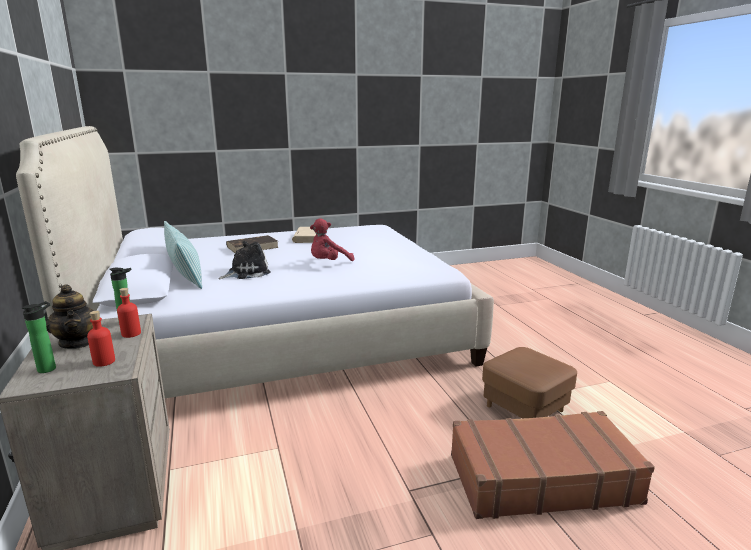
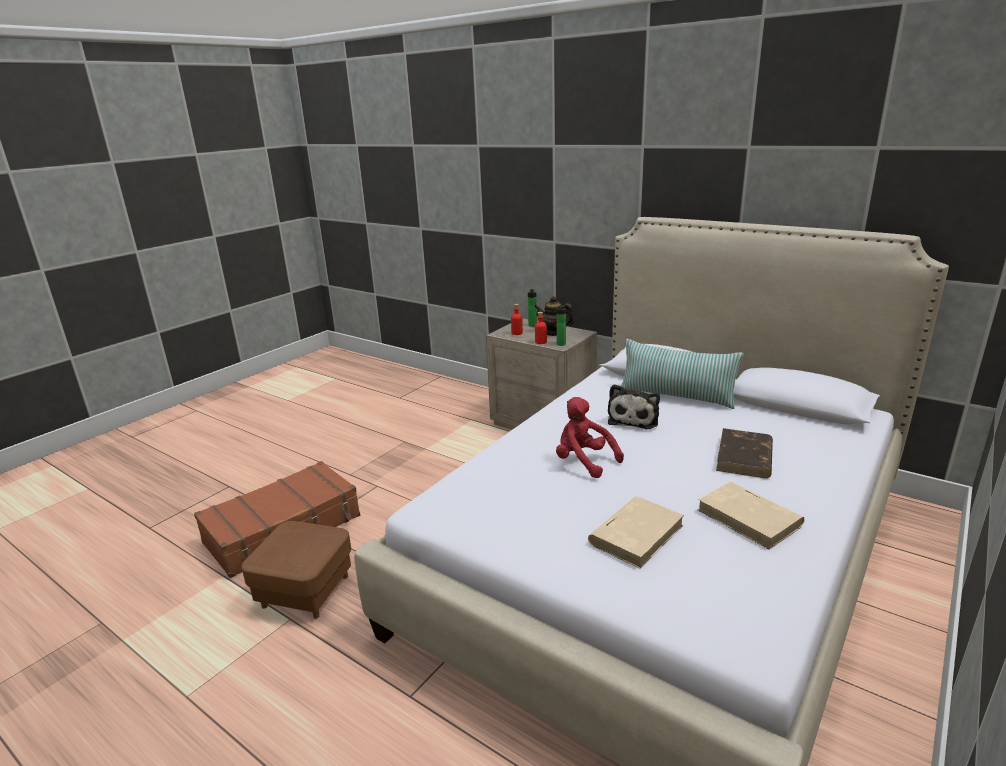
camera: 145 degrees right, 5 degrees up
red plush toy [310,218,354,261] -> red plush toy turned 60 degrees counterclockwise [556,397,624,478]
none -> beige book [588,496,684,569]

